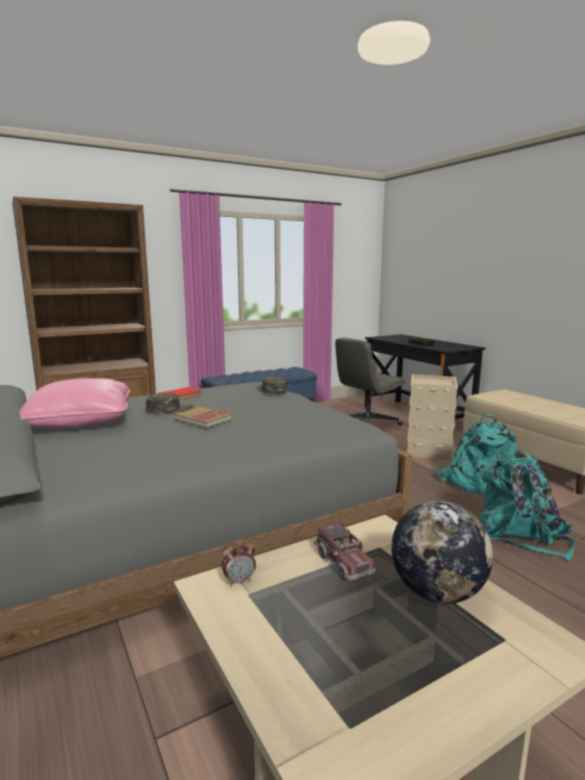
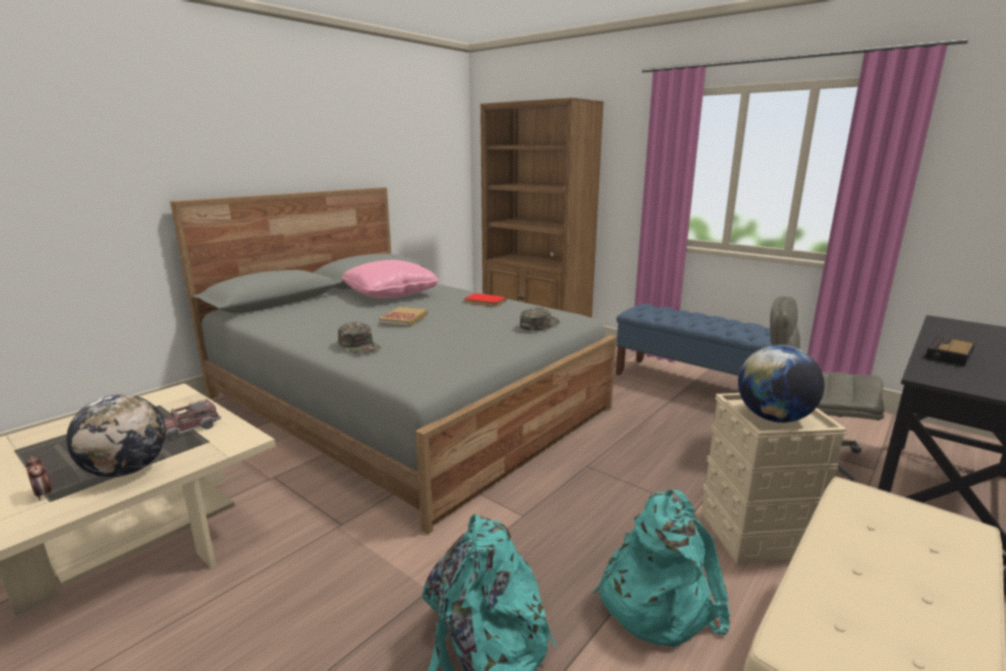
camera: 70 degrees right, 5 degrees up
green cap [146,393,194,413] -> green cap moved to [338,322,381,354]
alarm clock [222,540,256,586] -> alarm clock moved to [26,456,52,501]
none -> globe [738,345,825,423]

